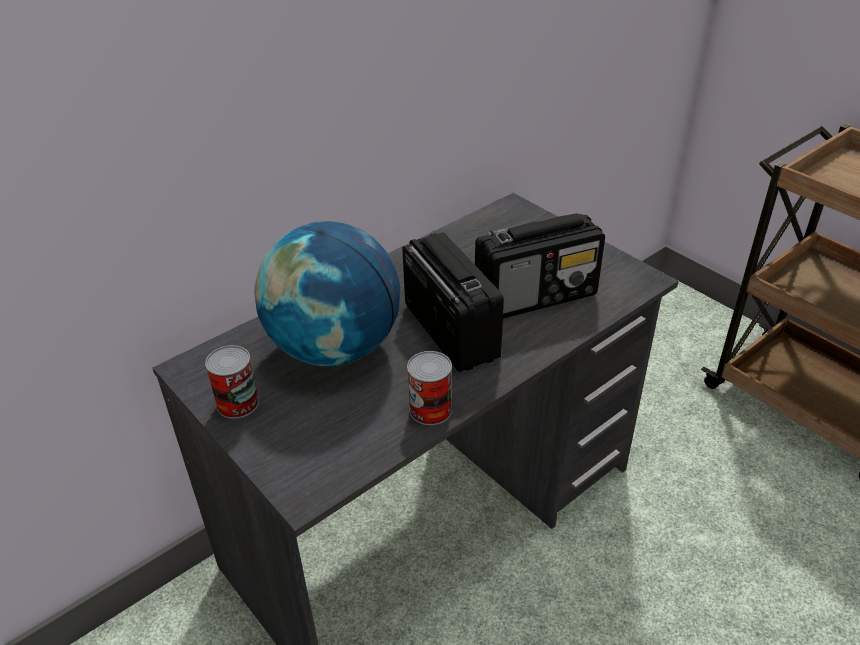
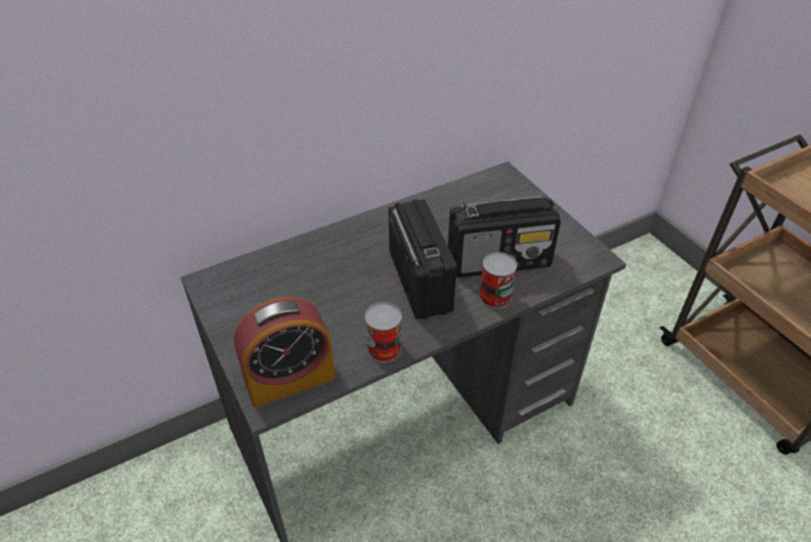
camera: 10 degrees right, 5 degrees up
can [205,345,259,419] -> can moved to [479,252,517,308]
globe [254,221,400,366] -> none
none -> alarm clock [234,297,335,407]

